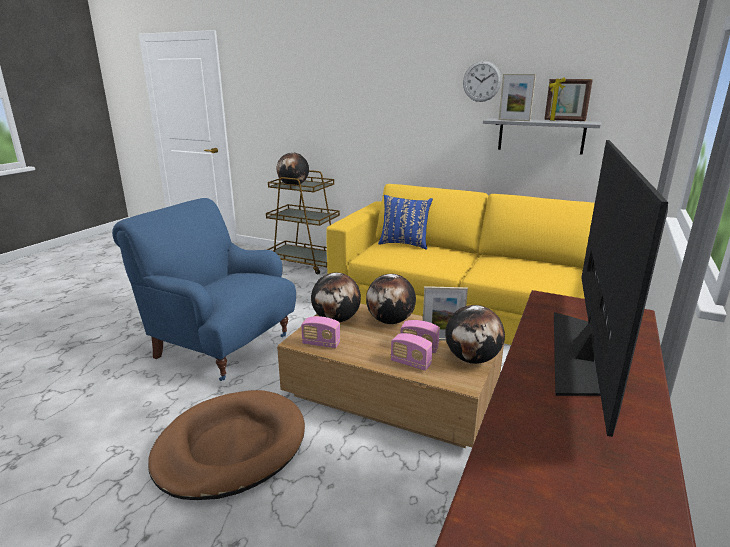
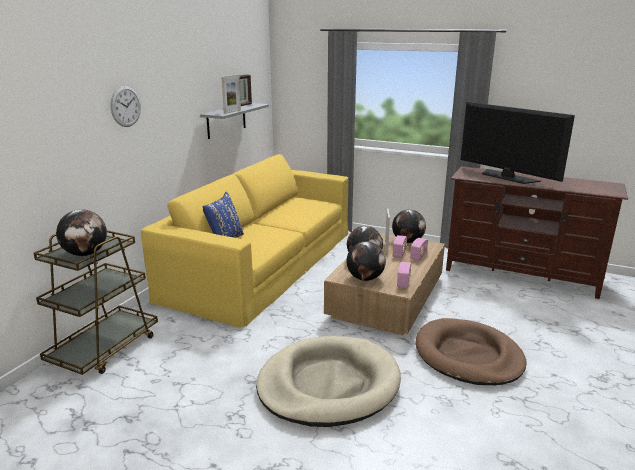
camera: 90 degrees left, 0 degrees up
blue armchair [112,198,296,381] -> beige dog bed [256,336,401,427]
wall clock [463,61,502,102] -> wall clock moved to [110,86,141,127]
television [554,140,668,437] -> television turned 150 degrees counterclockwise [460,102,575,184]

